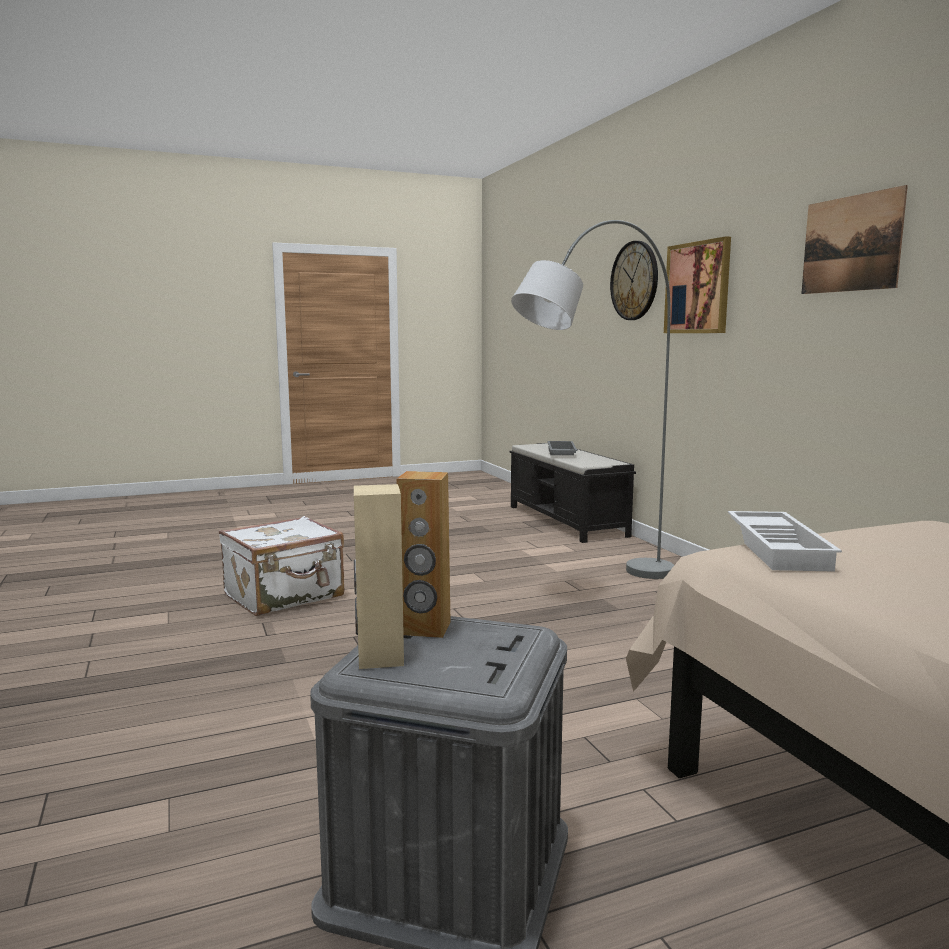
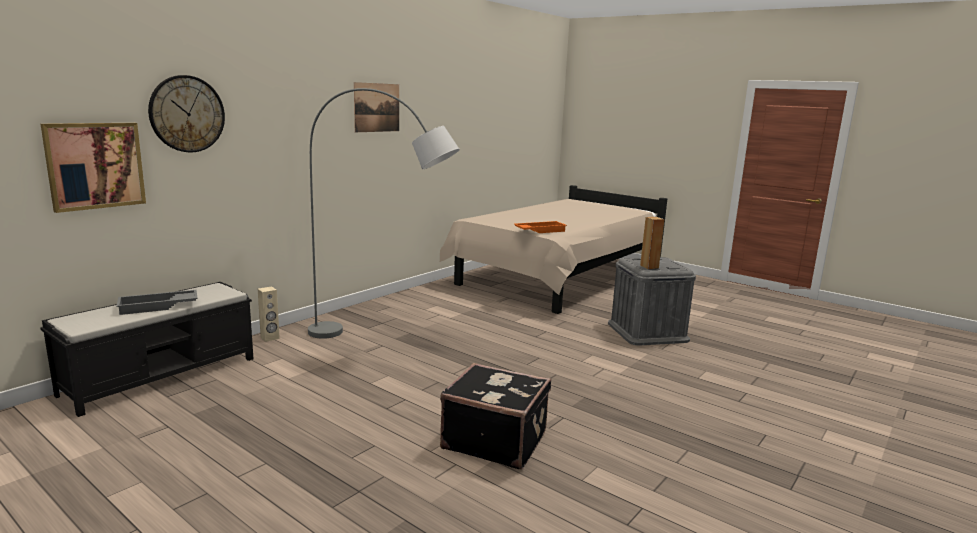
camera: 120 degrees left, 5 degrees up
white suitcase [219,516,344,616] -> black suitcase [440,363,551,470]
beige speaker [354,484,404,669] -> beige speaker moved to [258,286,280,342]
picture [664,236,731,333] -> picture moved to [41,123,146,213]
white tray [728,511,842,572] -> orange tray [514,221,567,233]

